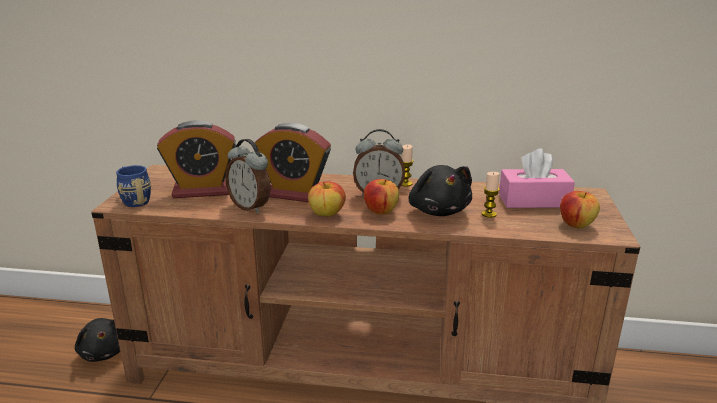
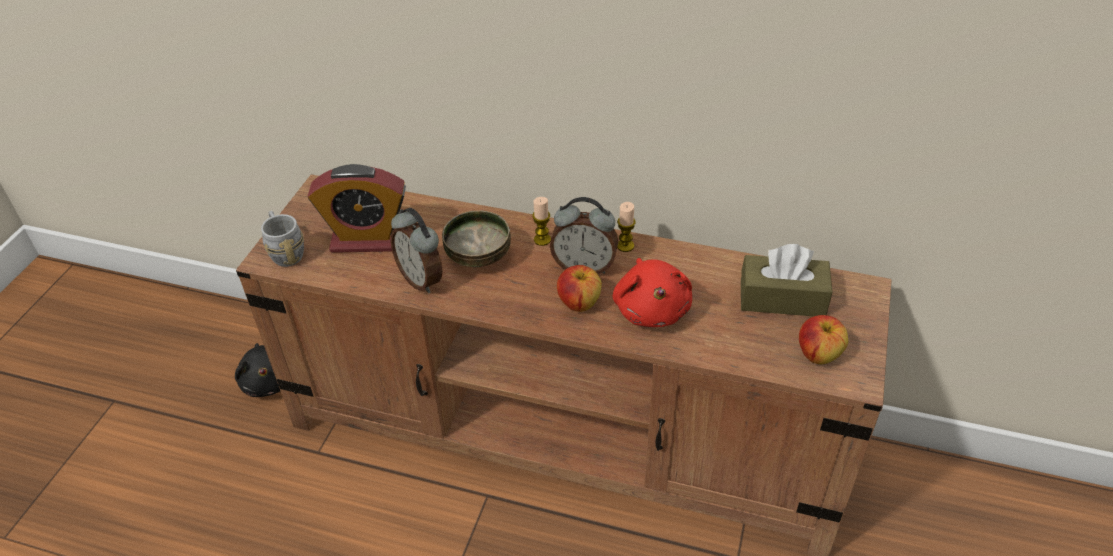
camera: 10 degrees right, 20 degrees up
blue mug [116,165,151,207] -> grey mug [261,211,304,267]
alarm clock [255,123,331,202] -> bowl [442,210,511,267]
apple [308,181,346,217] -> none
black plush toy [409,165,472,216] -> red plush toy [613,258,692,327]
candle [482,172,500,218] -> candle moved to [532,197,551,246]
pink tissue box [499,148,575,208] -> brown tissue box [741,244,833,316]

